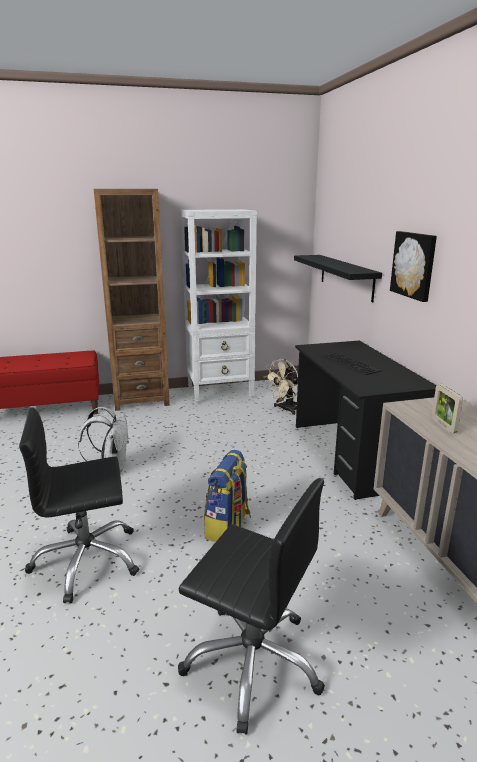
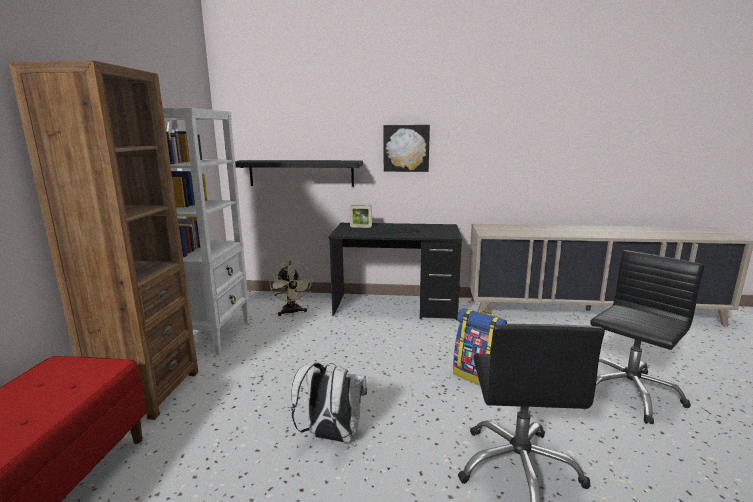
camera: 70 degrees left, 5 degrees down
picture frame [432,384,463,433] -> picture frame moved to [350,205,372,228]

